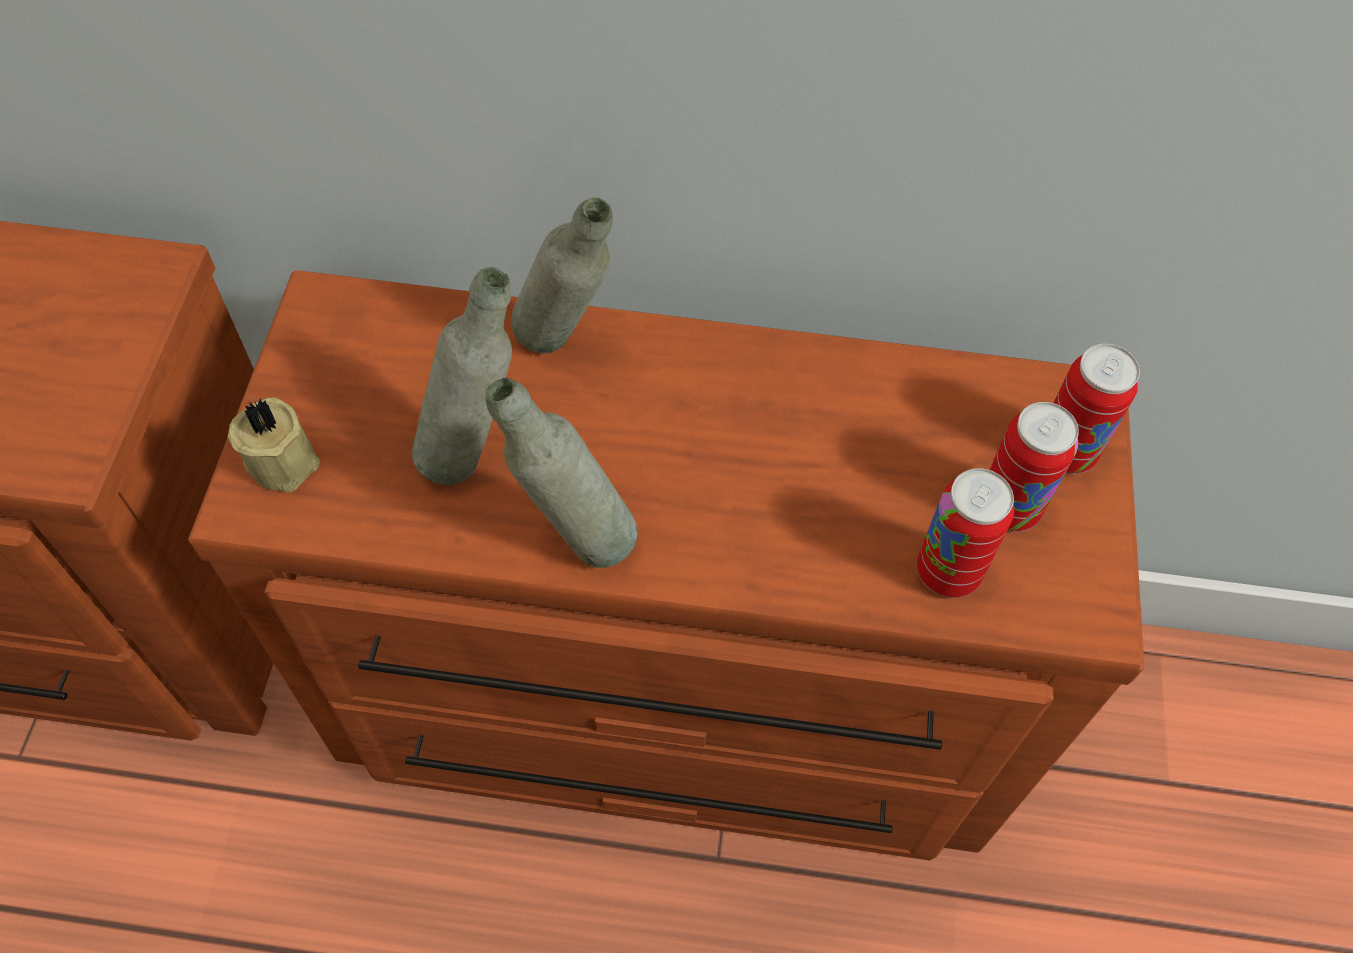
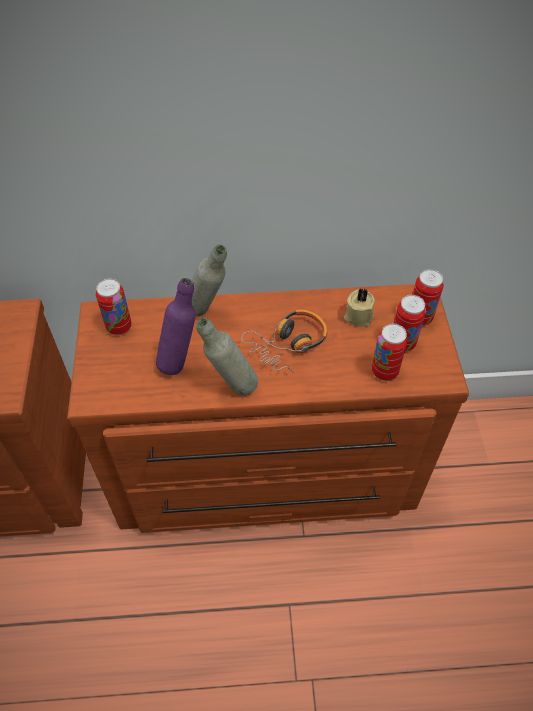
camera: 10 degrees left, 5 degrees down
beige candle [228,397,320,492] -> beige candle moved to [344,288,375,327]
grey bottle [412,267,512,485] -> purple bottle [156,278,196,375]
none -> can [96,278,132,335]
none -> headphones [241,310,327,373]

